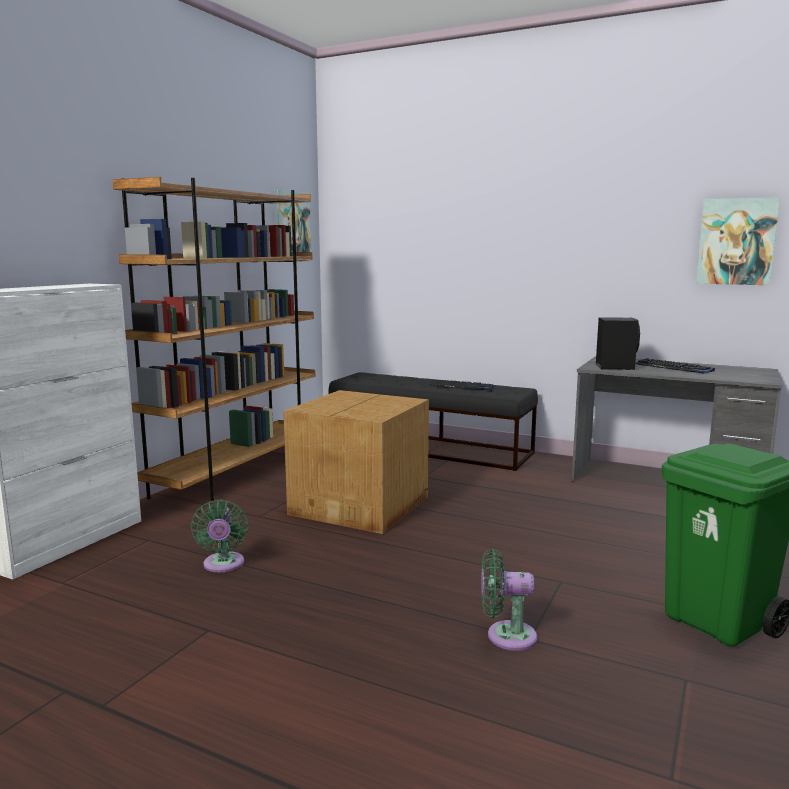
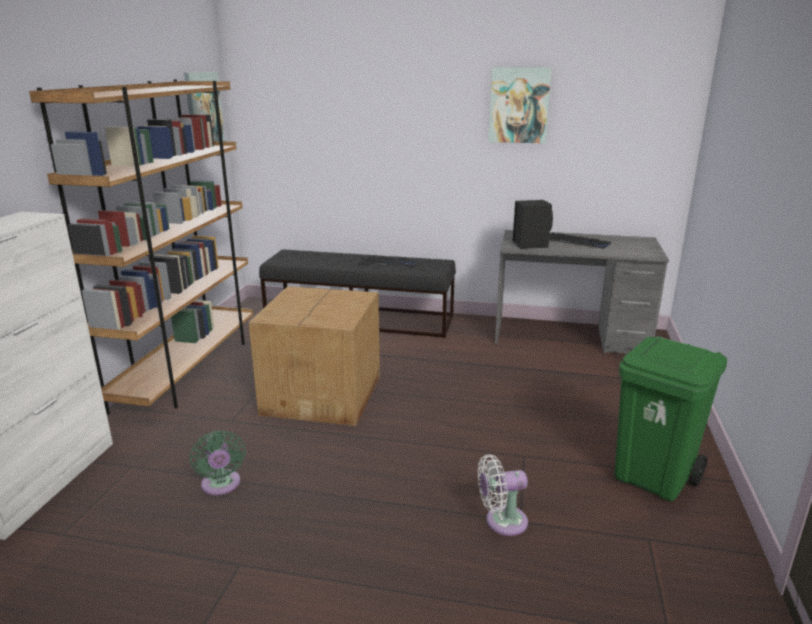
camera: 15 degrees left, 10 degrees up
green fan [481,549,538,651] -> white fan [478,454,528,536]
picture [696,197,780,285] -> picture moved to [488,67,552,144]

